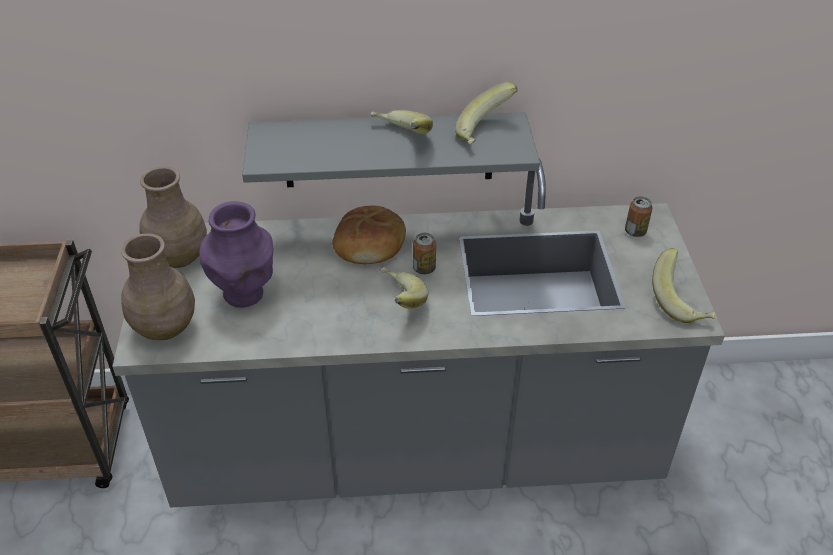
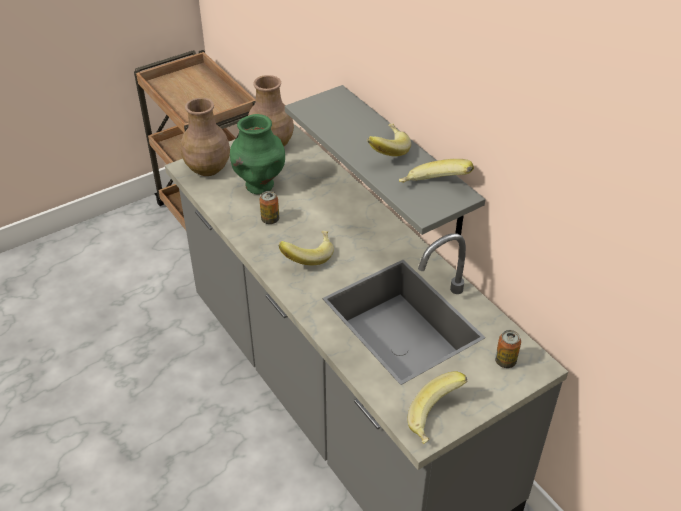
camera: 60 degrees right, 0 degrees up
purple vase [199,201,273,308] -> green vase [230,114,285,194]
bread [332,206,406,264] -> none
can [413,233,436,274] -> can moved to [260,191,279,224]

